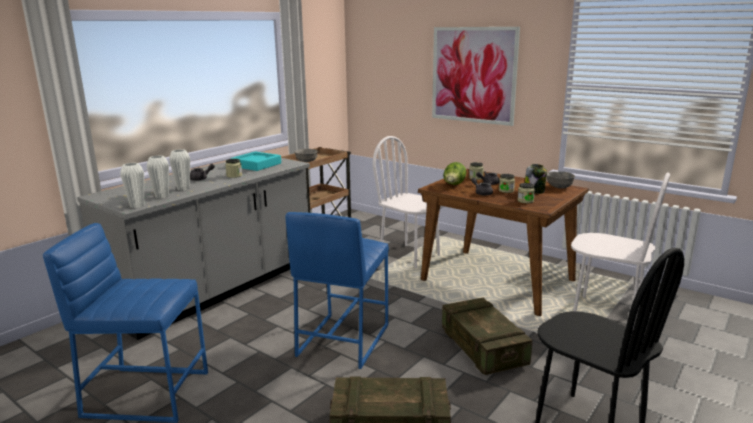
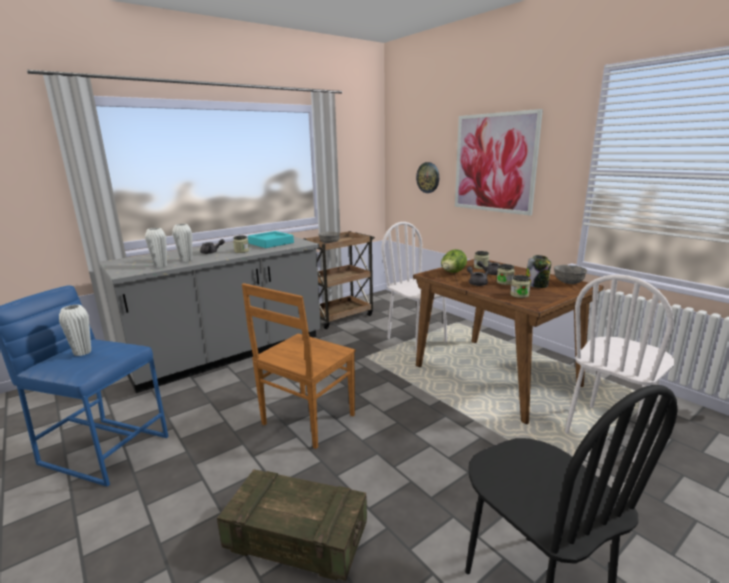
camera: 15 degrees right, 0 degrees up
white vase [120,163,144,208] -> white vase moved to [59,305,91,356]
blue stool [286,212,389,369] -> brown chair [242,283,356,449]
crate [442,298,532,375] -> none
white chair [571,172,670,329] -> white chair turned 90 degrees clockwise [565,274,675,463]
none -> wall clock [416,162,439,193]

